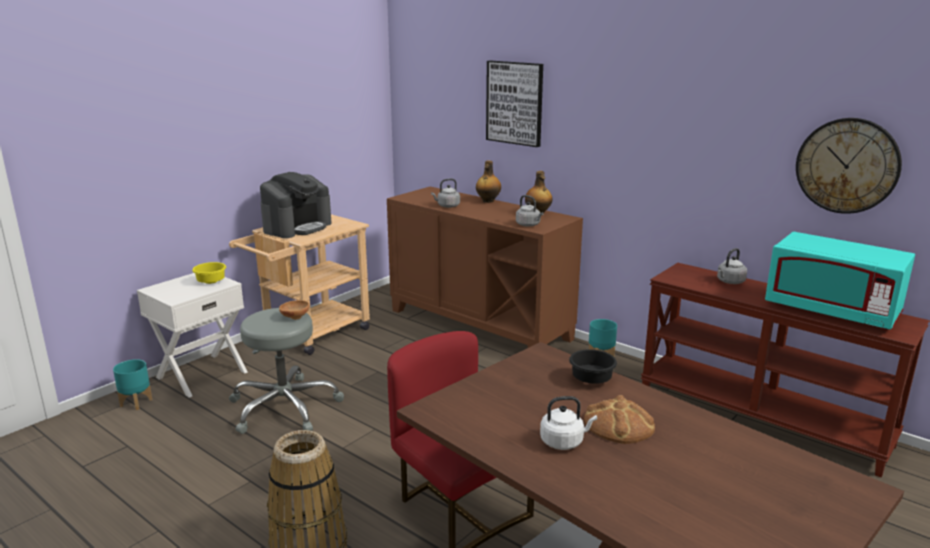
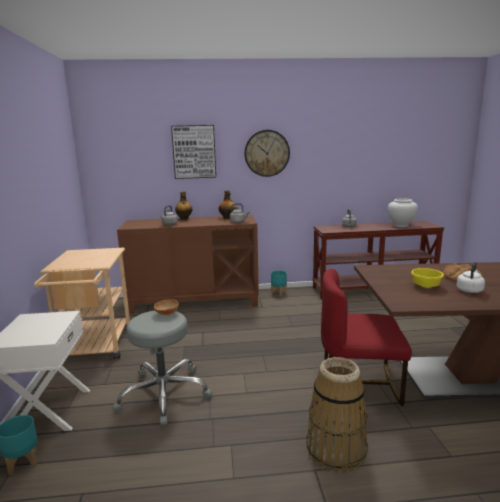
camera: 45 degrees left, 5 degrees down
yellow bowl [192,262,226,284] -> yellow bowl moved to [411,268,444,288]
coffee machine [260,172,332,238] -> none
black bowl [569,349,617,384] -> none
turquoise microwave [765,232,915,330] -> white vase [388,198,418,227]
wall clock [796,118,902,214] -> wall clock moved to [244,130,290,177]

